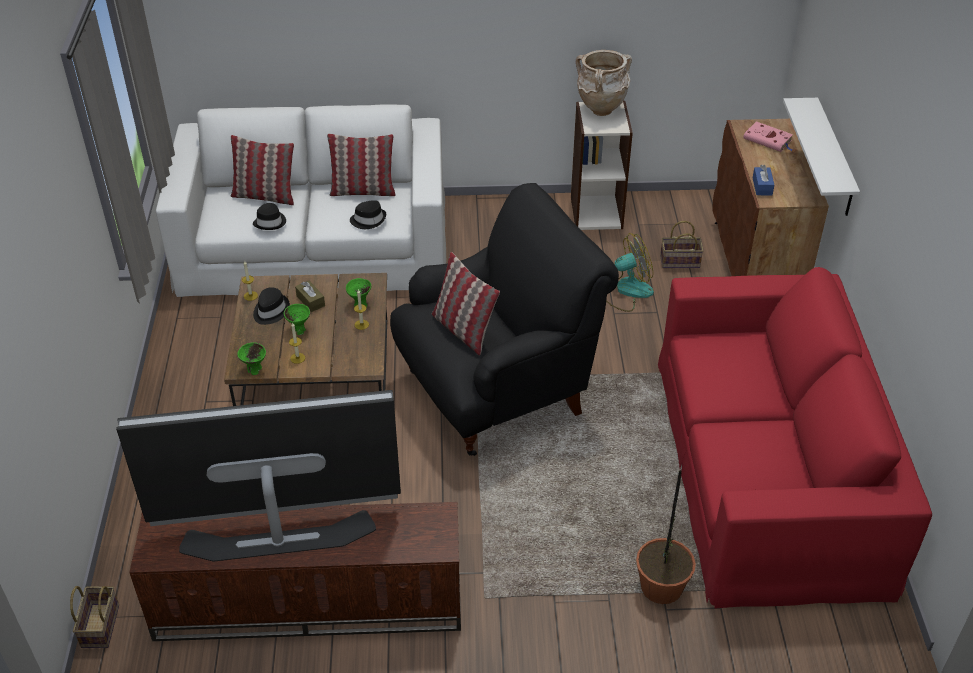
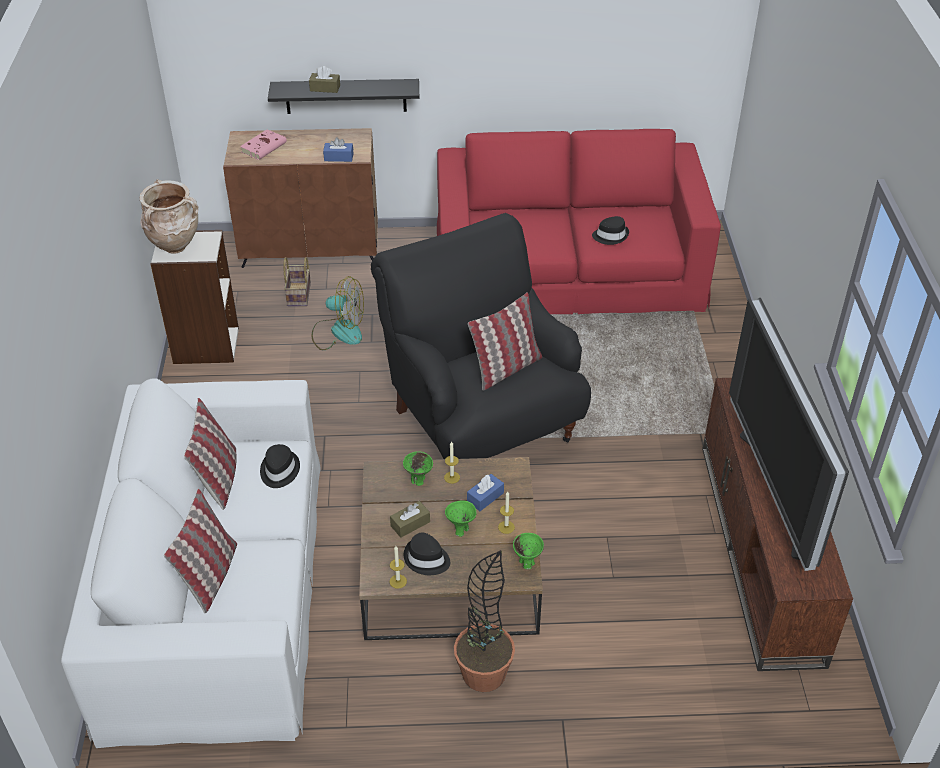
camera: 90 degrees left, 0 degrees up
basket [70,586,119,648] -> none
black hat [253,203,286,230] -> black hat moved to [592,216,629,245]
fan [606,233,654,312] -> fan turned 120 degrees clockwise [312,276,364,350]
potted plant [636,470,696,604] -> potted plant moved to [454,550,515,692]
white shelf [783,98,860,216] -> black shelf [268,79,419,114]
none -> brown tissue box [309,66,340,93]
none -> blue tissue box [467,474,504,511]

